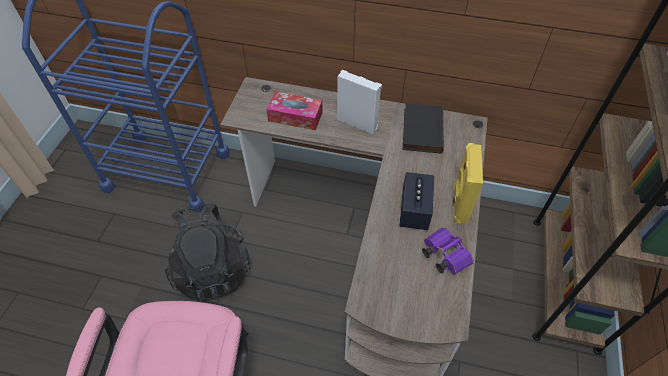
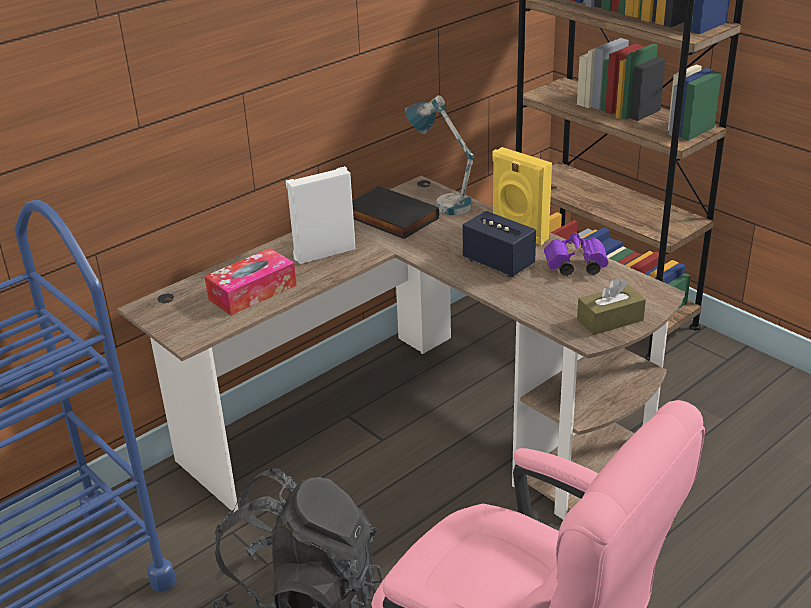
camera: 55 degrees left, 20 degrees down
none -> table lamp [405,95,474,215]
none -> brown tissue box [577,278,646,335]

